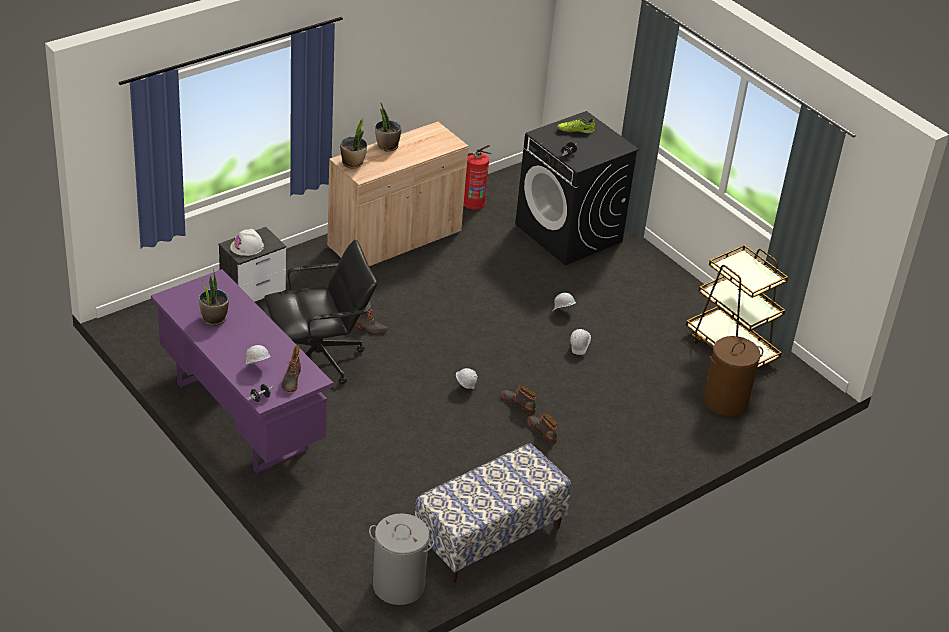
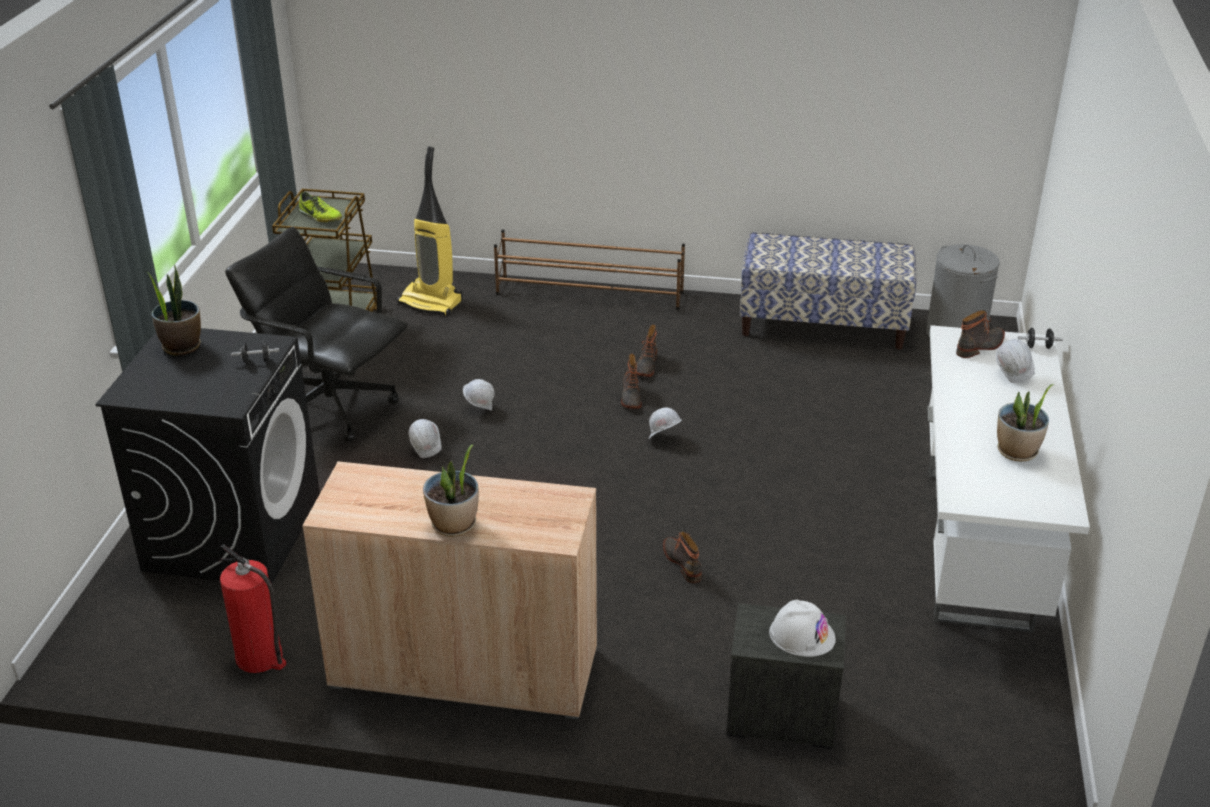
camera: 130 degrees left, 5 degrees down
purple desk [151,269,334,474] -> white desk [928,325,1090,633]
black office chair [264,240,377,384] -> black office chair moved to [225,227,408,442]
potted plant [340,118,367,168] -> potted plant moved to [146,264,201,356]
shoe [557,118,595,134] -> shoe moved to [299,191,342,222]
brown laundry basket [704,336,763,416] -> vacuum cleaner [397,146,463,316]
none -> brown shoe rack [494,229,685,310]

